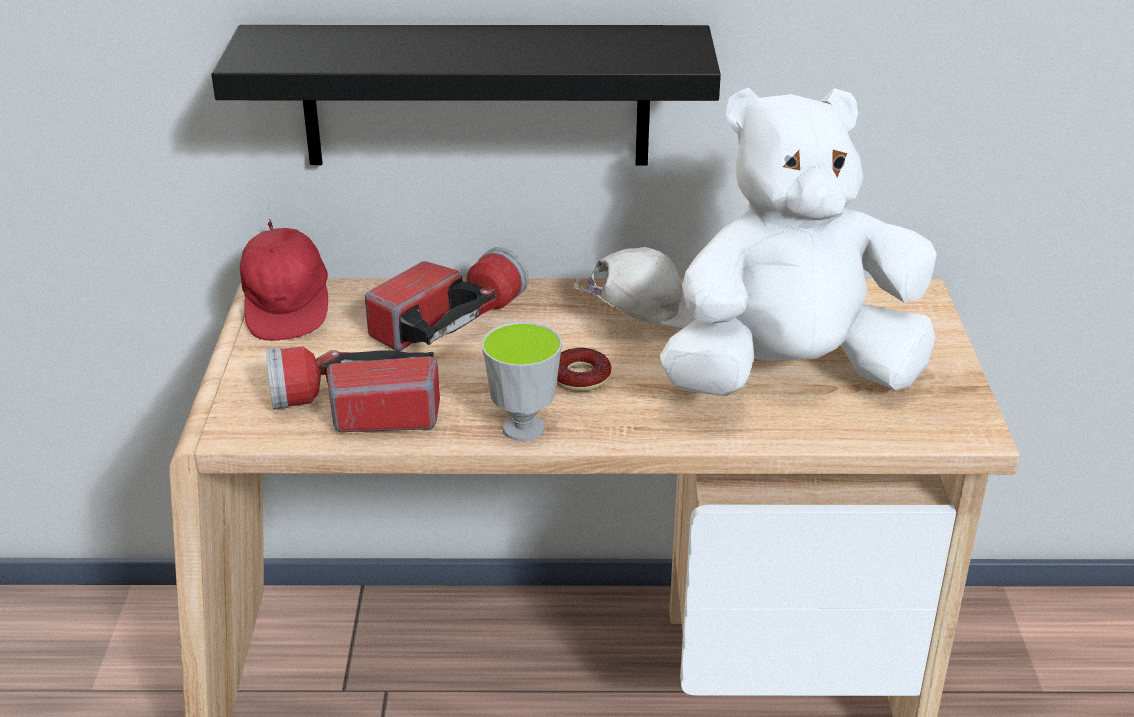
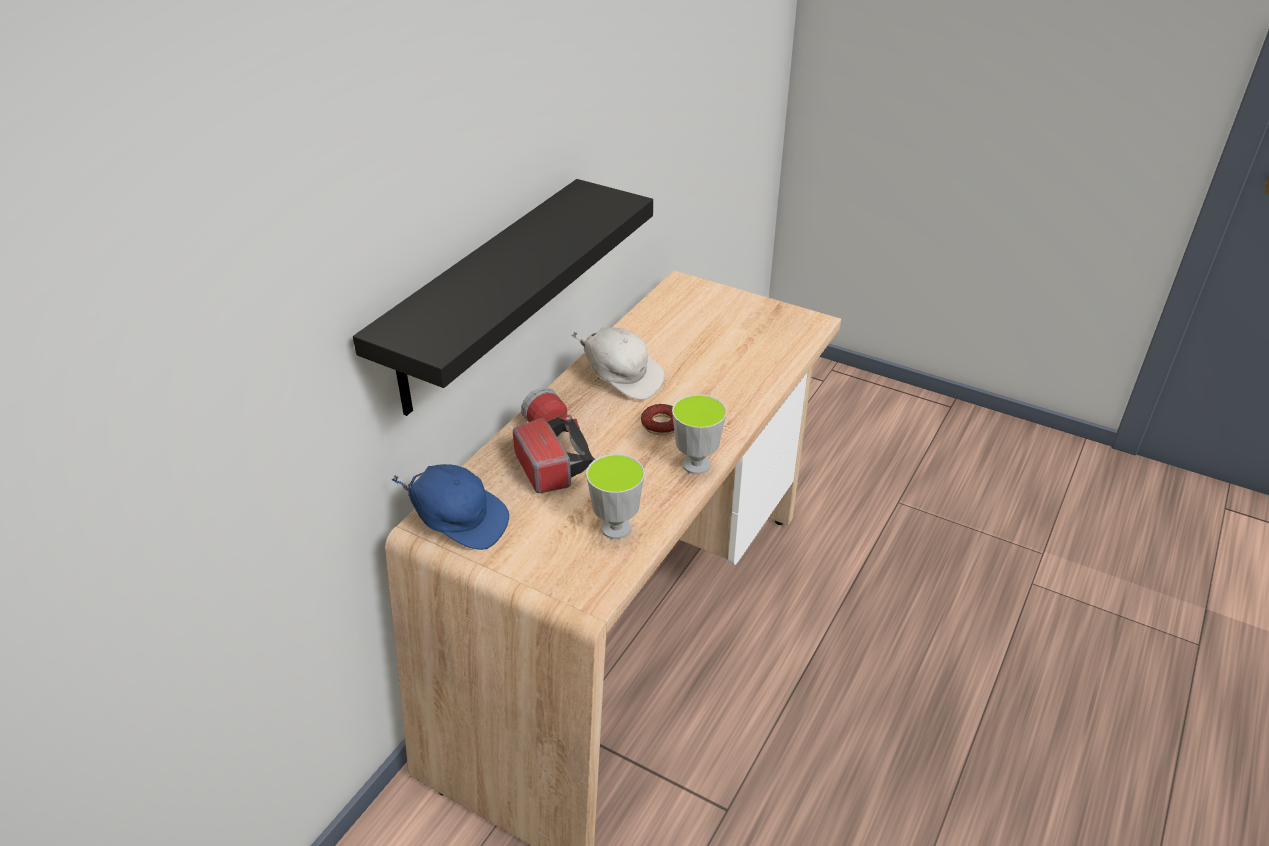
camera: 60 degrees left, 5 degrees up
red cap [240,219,328,341] -> blue cap [392,464,509,550]
flashlight [266,346,440,432] -> cup [586,454,645,539]
white cap [572,247,696,330] -> white cap turned 105 degrees clockwise [571,327,665,400]
white plush toy [660,88,937,396] -> none

